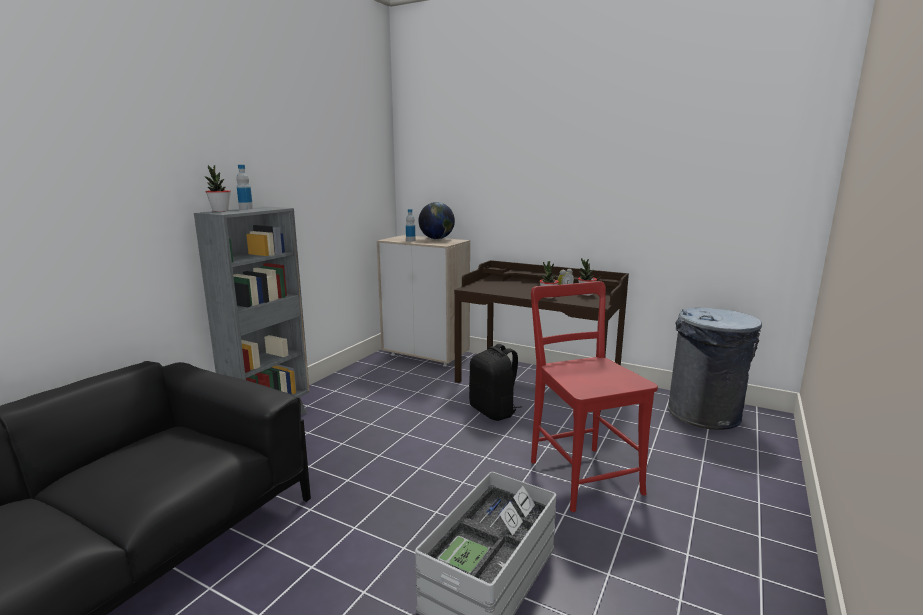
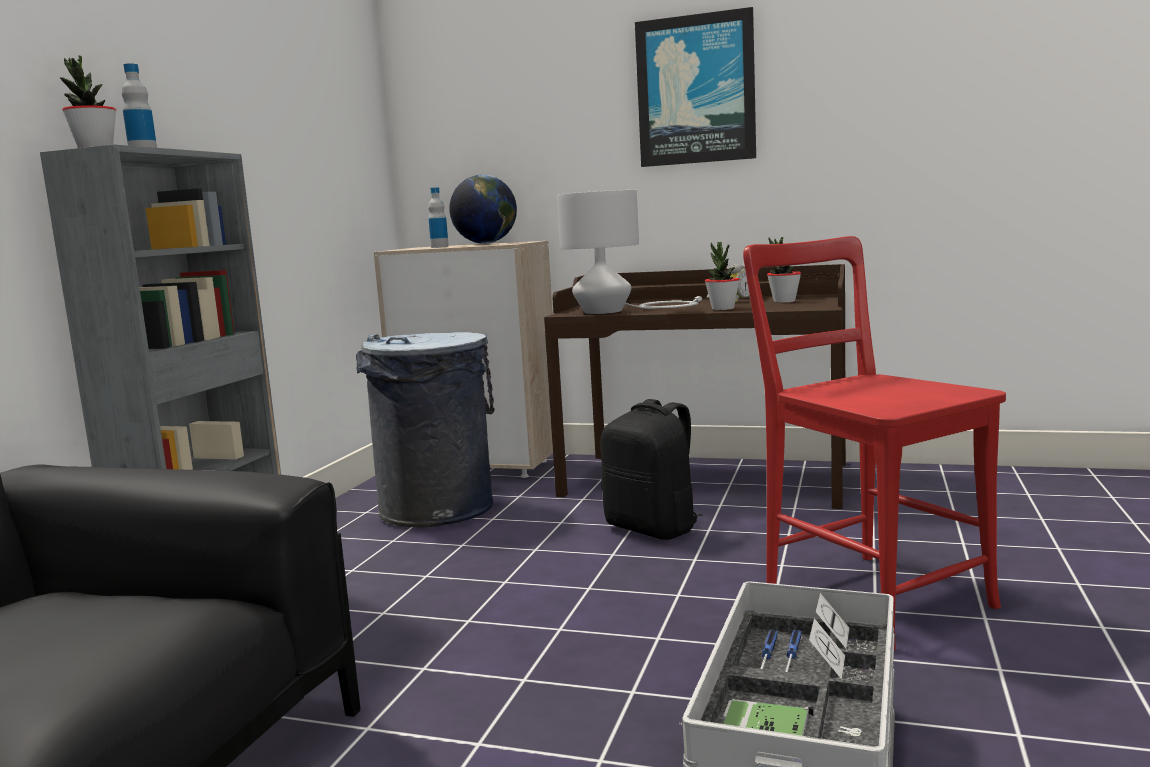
camera: 10 degrees left, 5 degrees down
grey trash can [668,308,762,430] -> grey trash can moved to [356,332,495,528]
none -> grey table lamp [557,190,702,314]
none -> picture [635,7,756,167]

